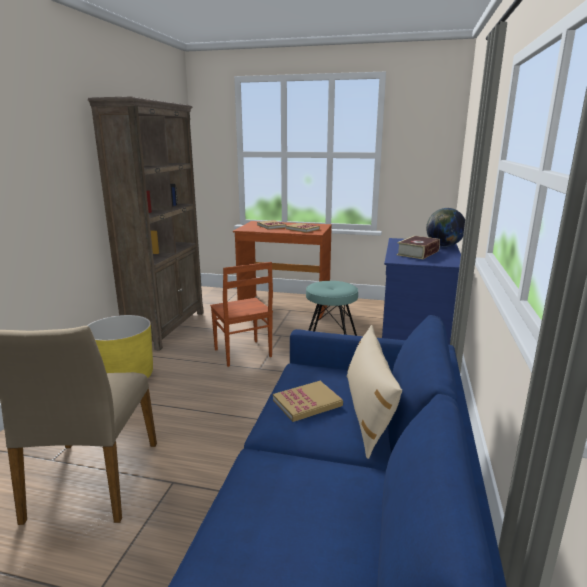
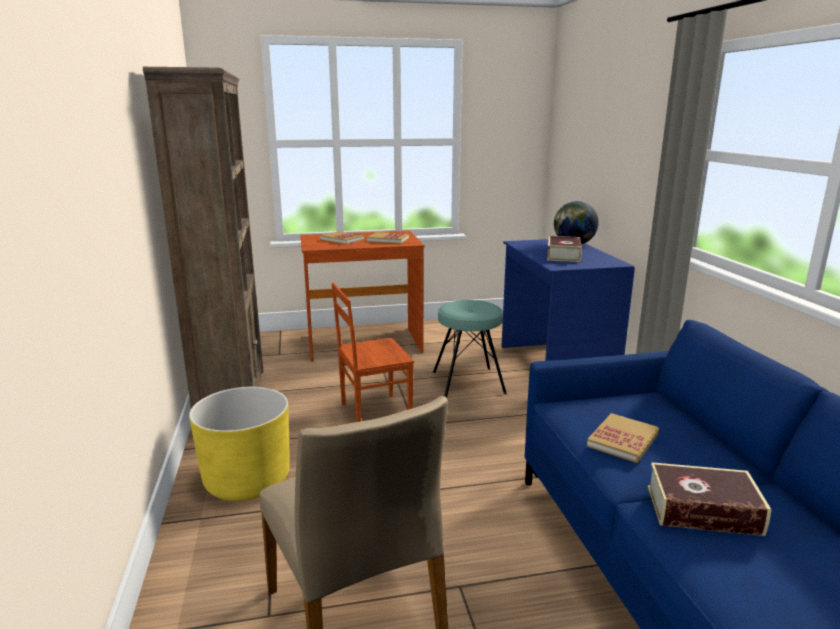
camera: 25 degrees left, 0 degrees up
brown chair [210,262,273,367] -> brown chair turned 120 degrees clockwise [331,283,414,422]
beige pillow [347,325,402,459] -> none
none -> book [648,462,771,536]

